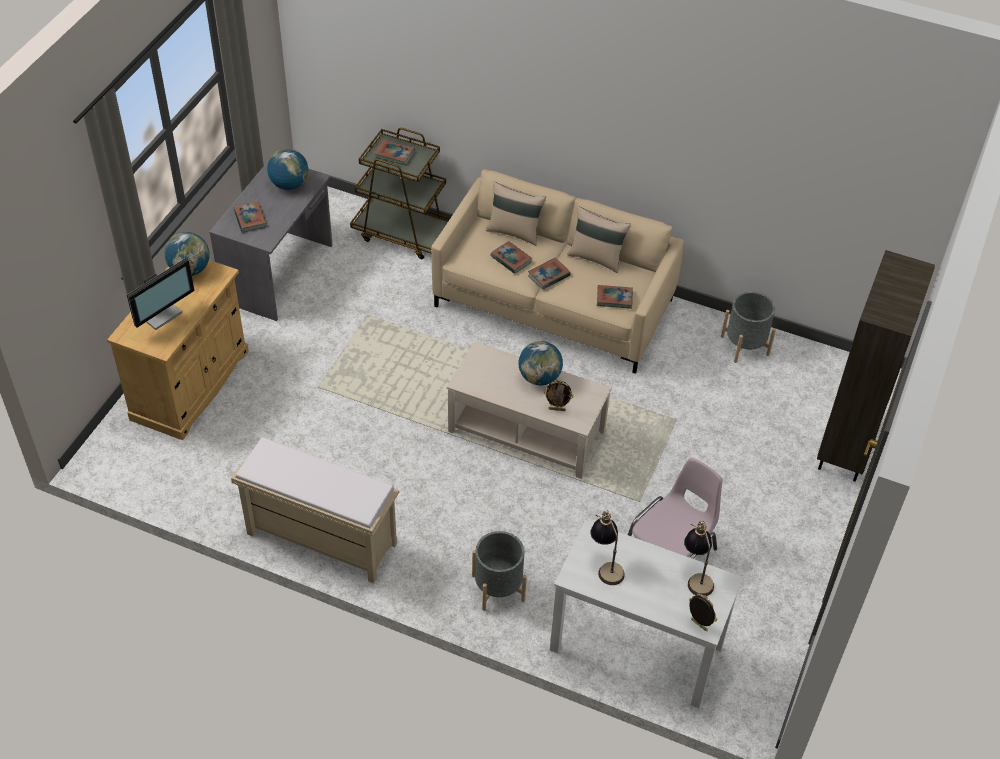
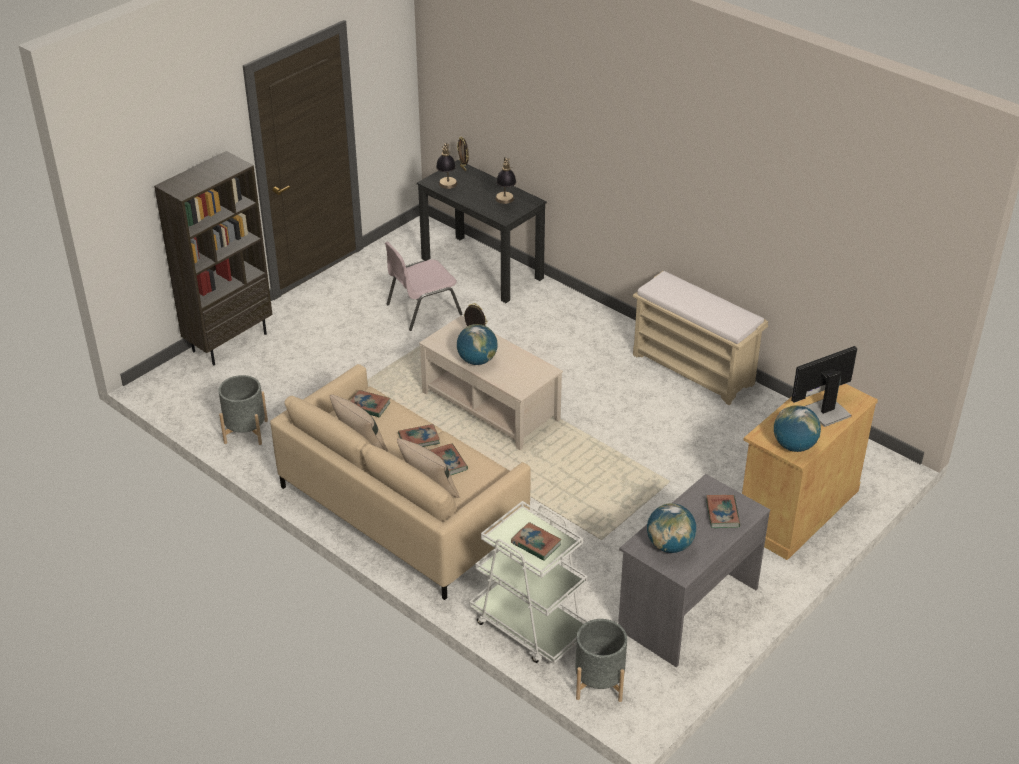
camera: 160 degrees left, 10 degrees down
brown cart [350,128,450,259] -> white cart [469,501,588,664]
grey planter [472,531,527,611] -> grey planter moved to [575,619,627,702]
white desk [550,520,743,708] -> black desk [417,160,547,303]

